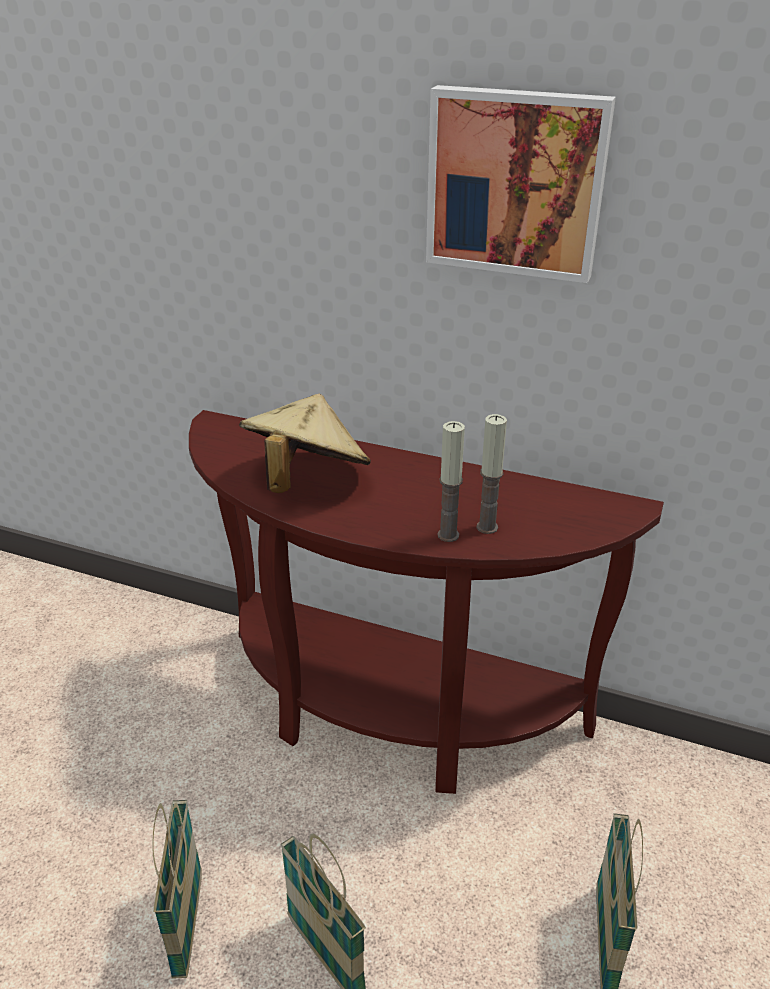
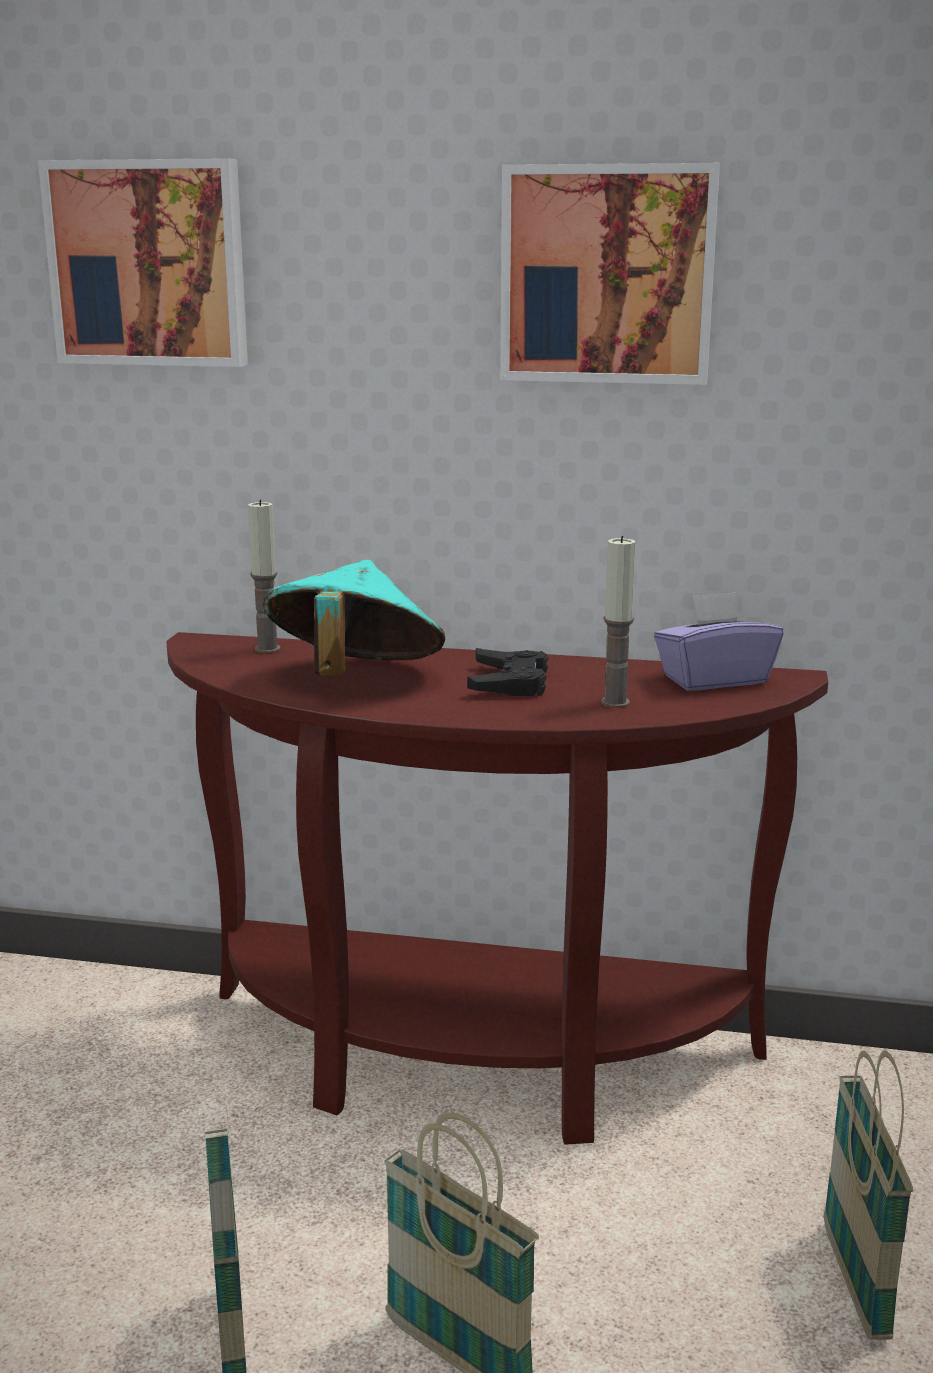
camera: 10 degrees left, 15 degrees down
beige hat [239,394,371,493] -> turquoise hat [263,560,445,678]
candle [438,421,465,542] -> candle moved to [248,499,281,653]
none -> picture [38,158,248,367]
none -> black game controller [467,648,548,696]
none -> purple tissue box [654,591,784,691]

